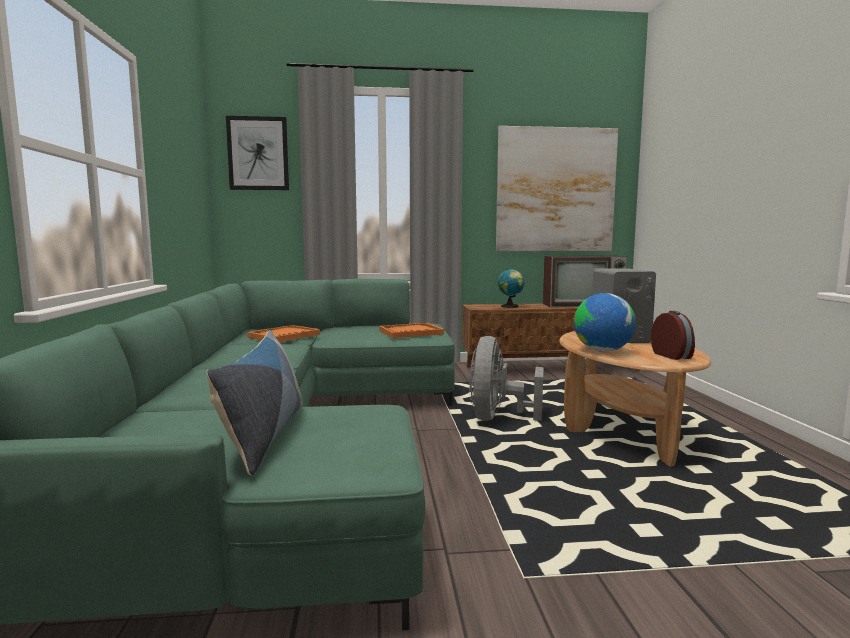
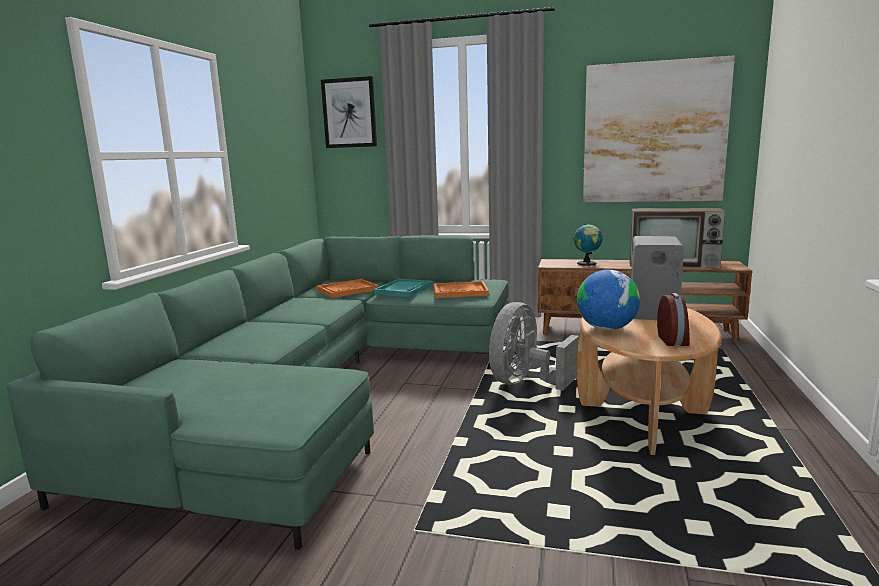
camera: 20 degrees right, 5 degrees up
pillow [206,330,303,475] -> none
none -> turquoise tray [374,279,433,297]

